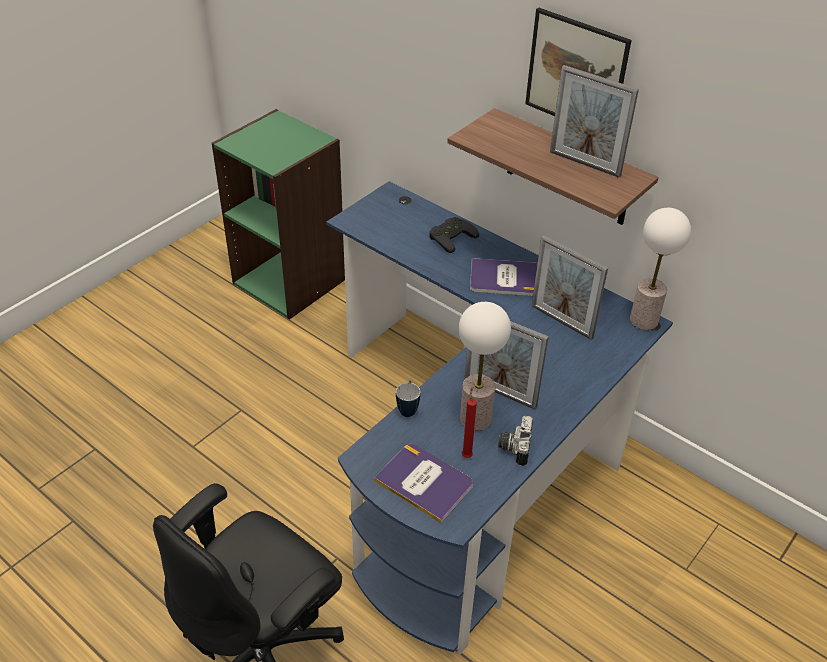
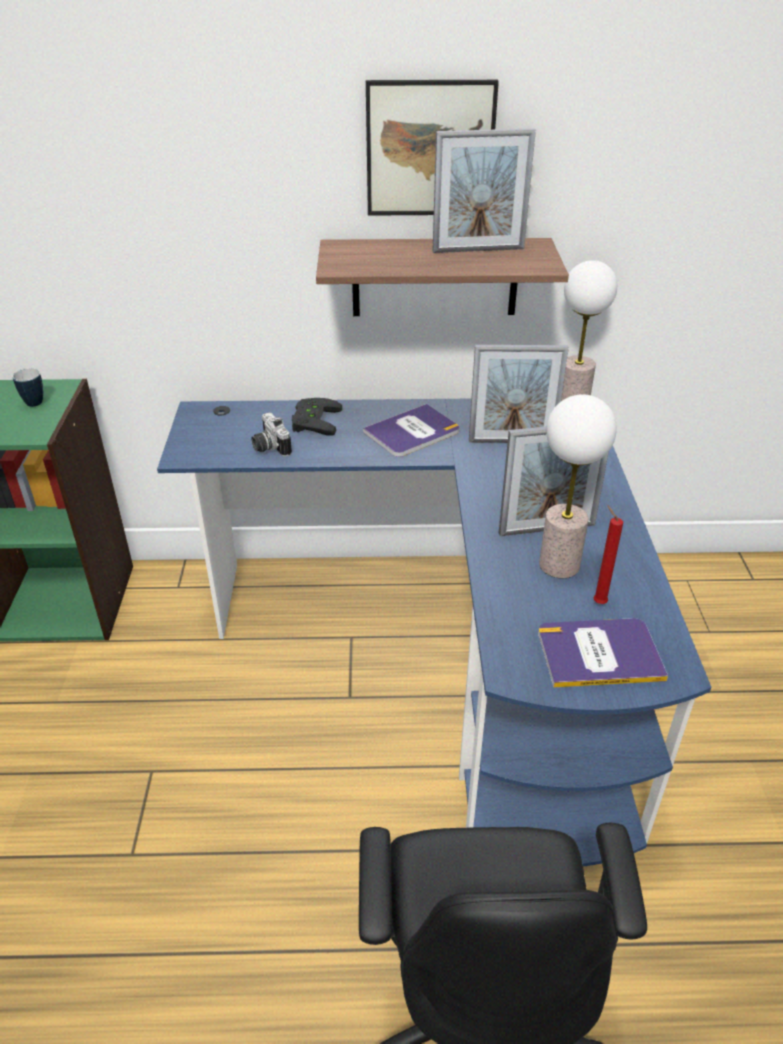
camera: 40 degrees left, 5 degrees down
mug [396,381,420,417] -> mug moved to [12,368,43,407]
camera [498,416,533,466] -> camera moved to [251,412,292,457]

